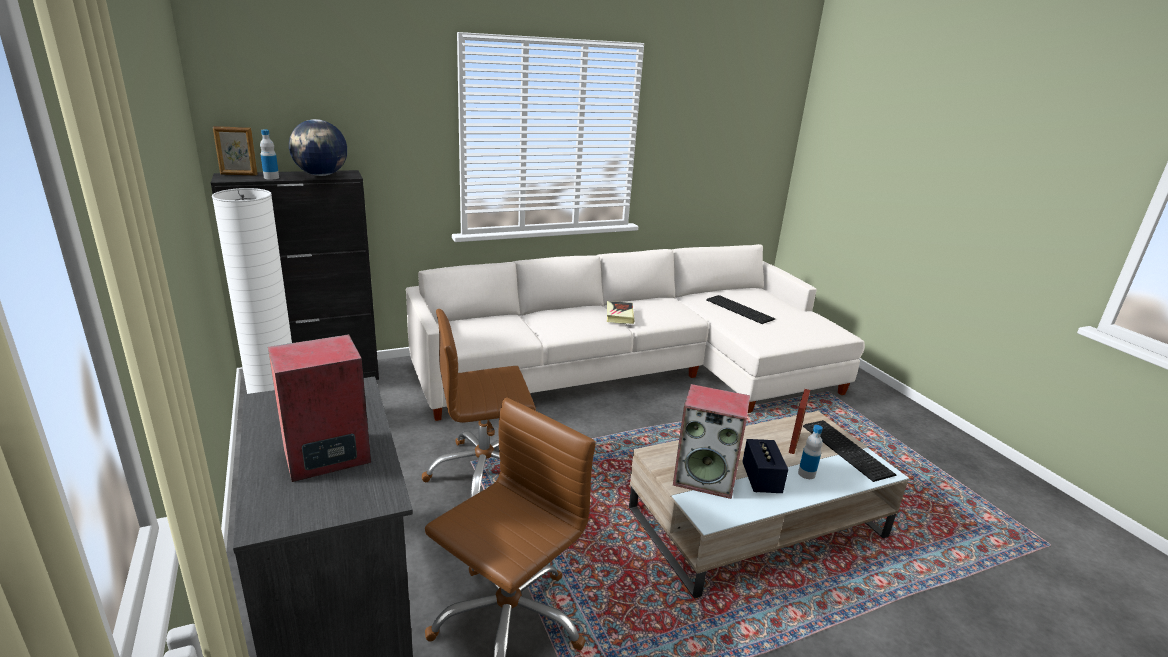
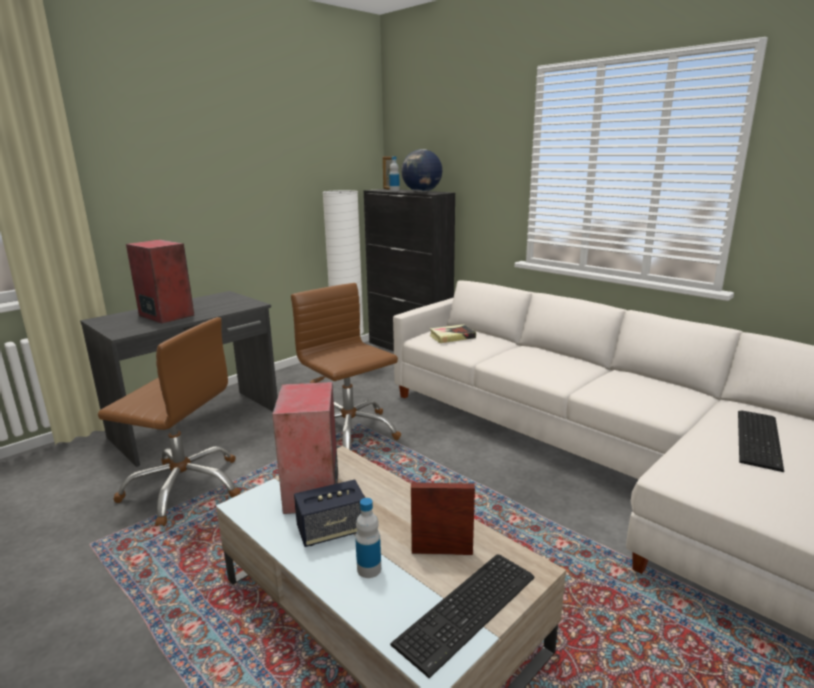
camera: 70 degrees right, 5 degrees down
book [607,301,634,324] -> book moved to [430,324,476,343]

